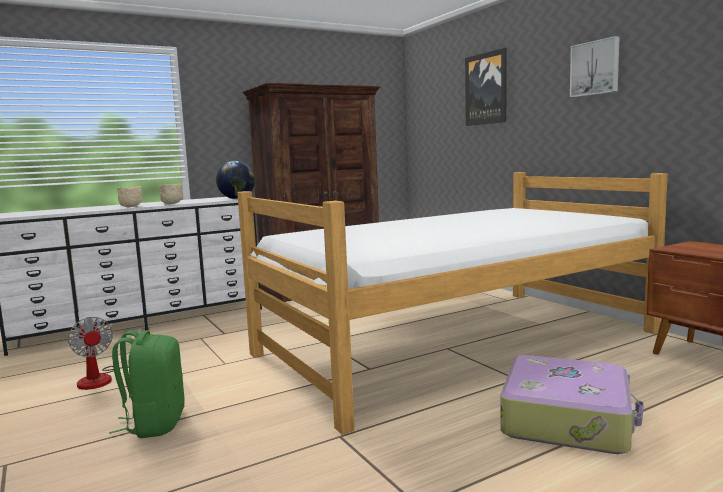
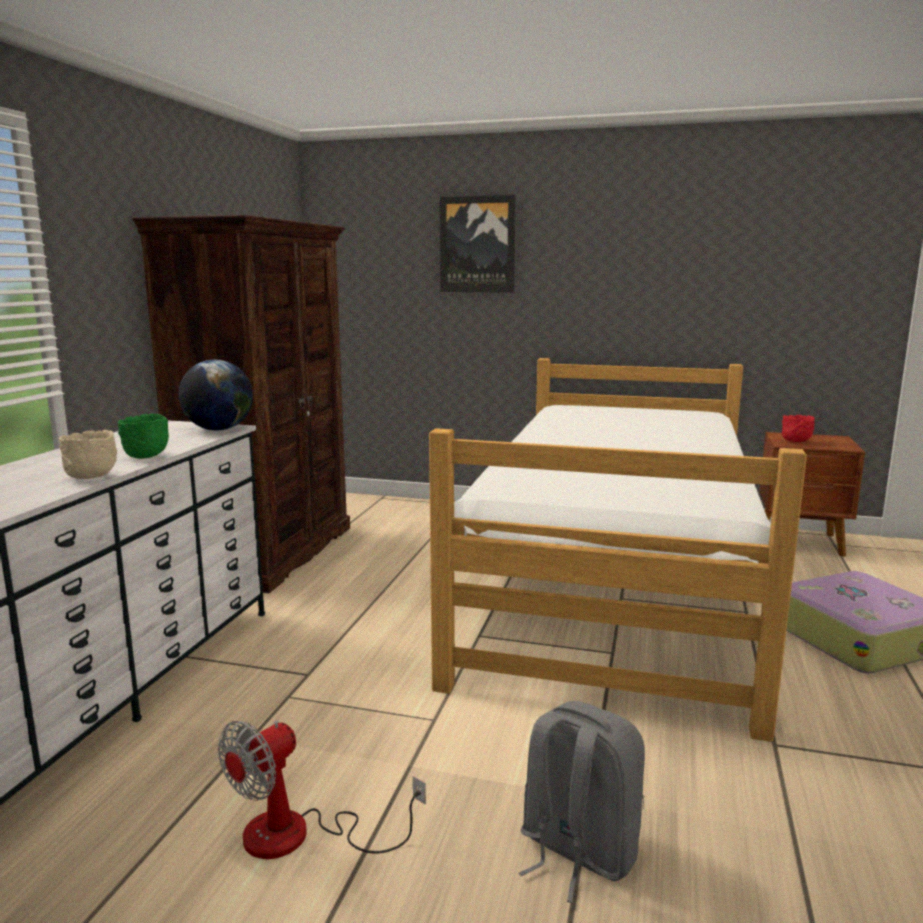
camera: 45 degrees left, 5 degrees up
fan [68,317,142,390] -> fan turned 120 degrees clockwise [218,720,426,859]
green backpack [109,330,185,438] -> grey backpack [518,701,645,903]
beige bowl [159,183,183,204] -> green bowl [118,414,169,459]
picture [570,36,620,97] -> none
none -> red bowl [782,415,815,442]

